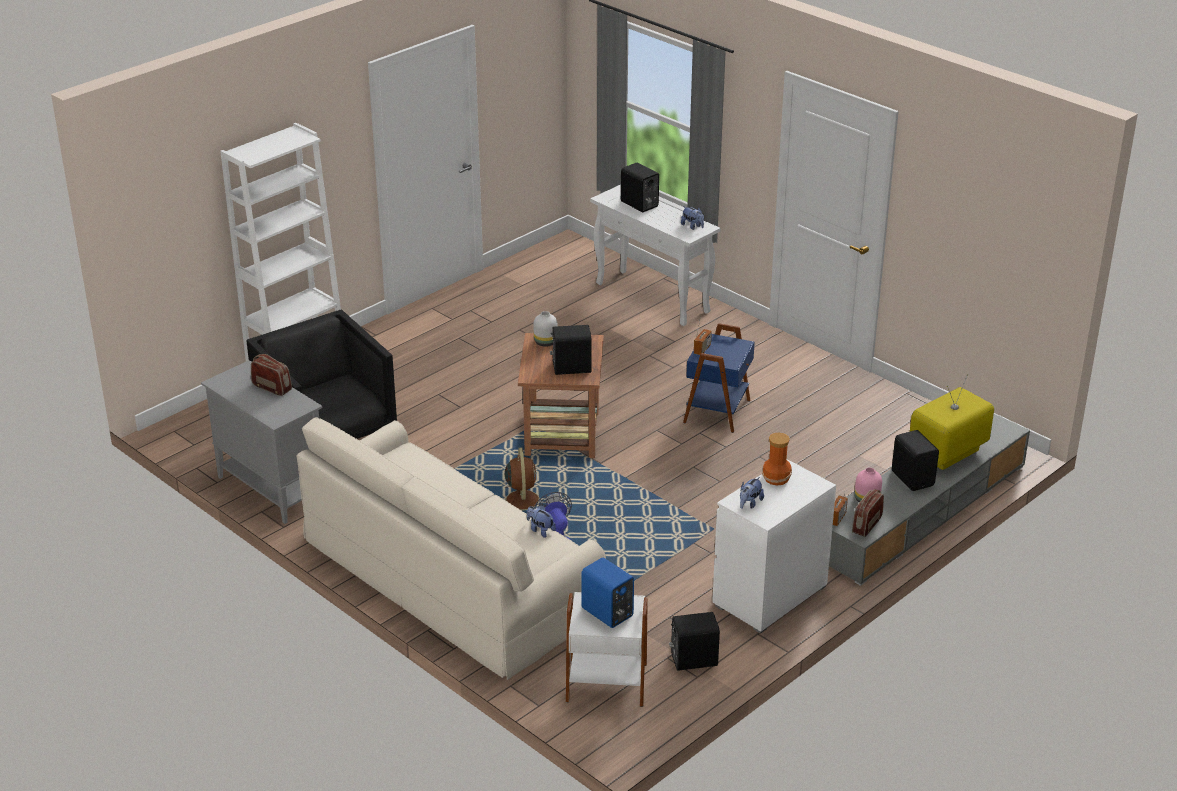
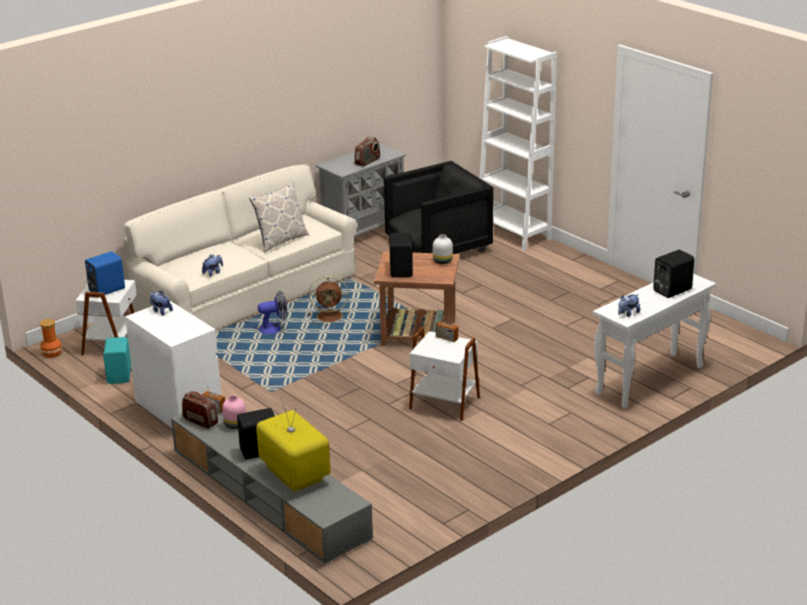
camera: 95 degrees right, 5 degrees down
black speaker [669,612,720,671] -> turquoise speaker [103,337,131,384]
blue side table [683,323,755,433] -> white side table [409,327,480,421]
vase [762,433,792,486] -> vase moved to [40,319,62,358]
none -> pillow [249,181,309,253]

